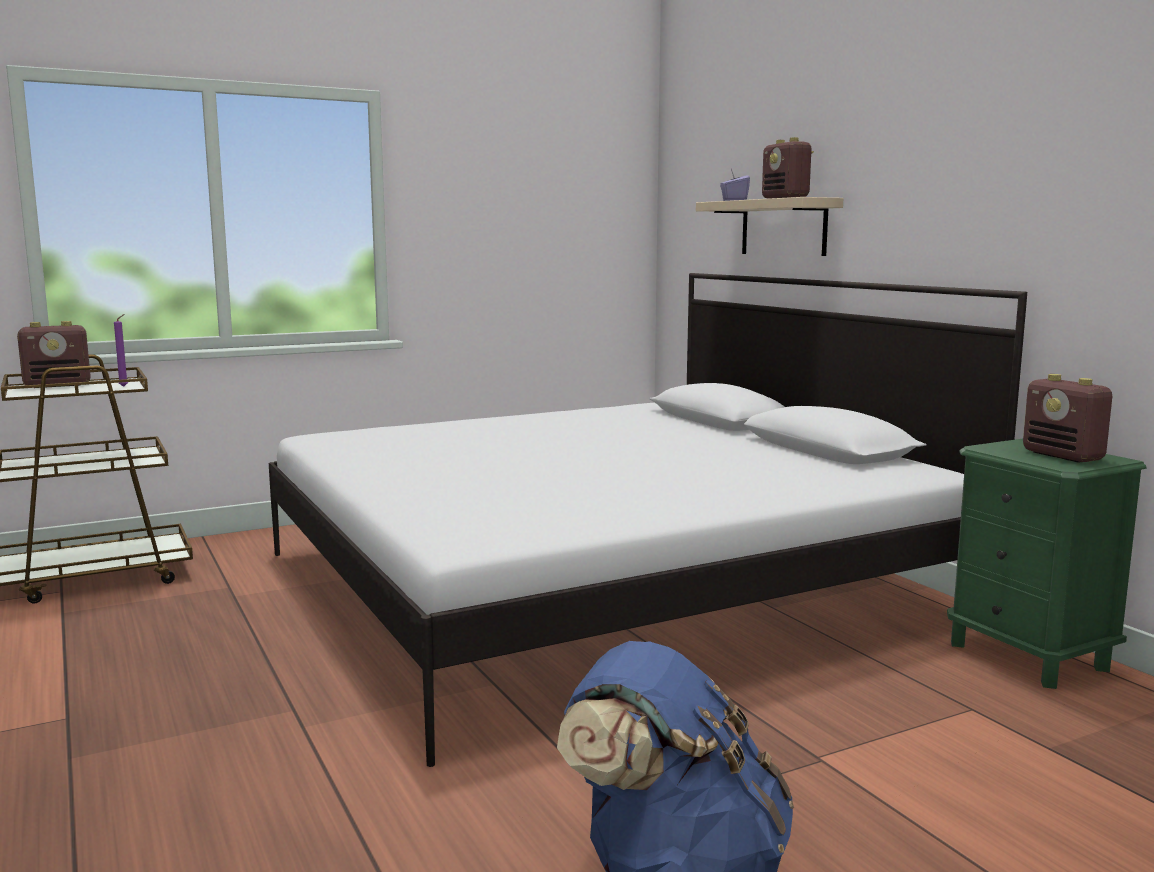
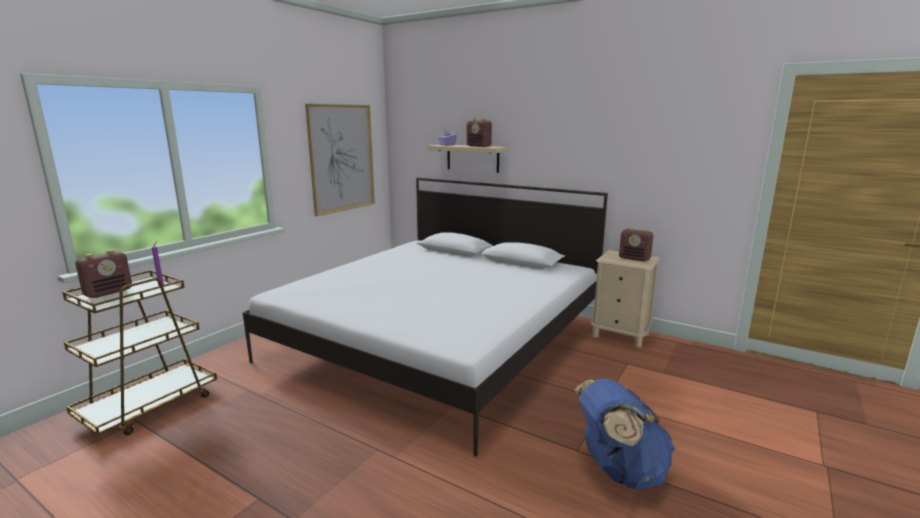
camera: 30 degrees left, 5 degrees up
green nightstand [947,439,1147,689] -> beige nightstand [591,250,660,348]
none -> picture [305,104,375,216]

